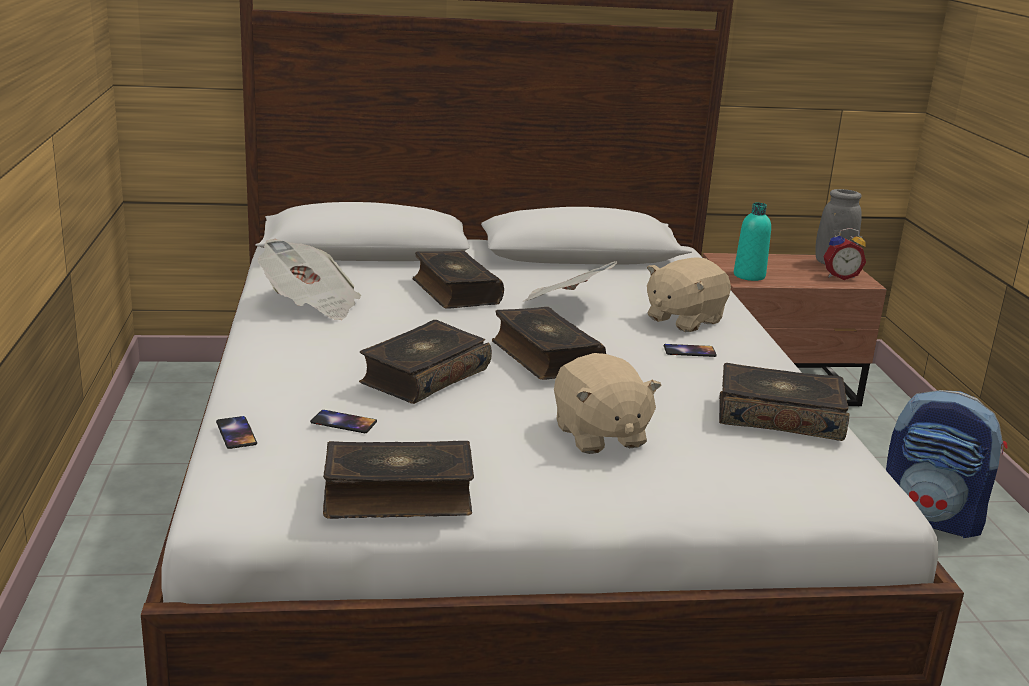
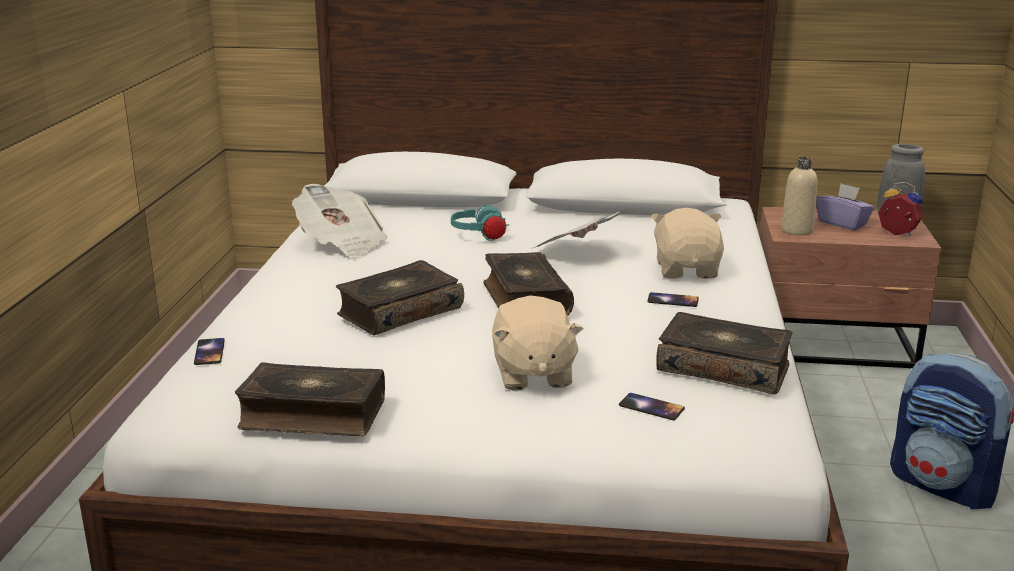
camera: 15 degrees right, 0 degrees up
phone [310,410,377,433] -> phone moved to [619,393,685,420]
book [413,251,504,309] -> turquoise headphones [451,205,509,241]
beige plush toy [647,257,731,332] -> beige plush toy turned 120 degrees clockwise [651,208,724,278]
turquoise bottle [734,202,771,281] -> beige bottle [781,157,818,235]
alarm clock [823,228,866,280] -> alarm clock turned 150 degrees counterclockwise [878,182,923,236]
none -> purple tissue box [816,183,874,230]

